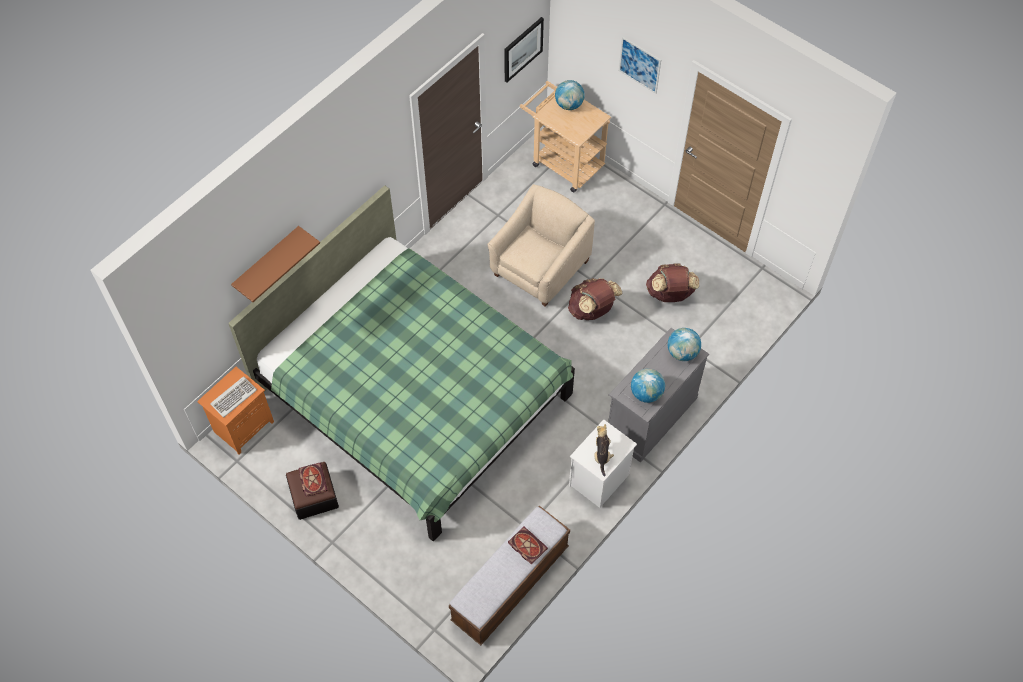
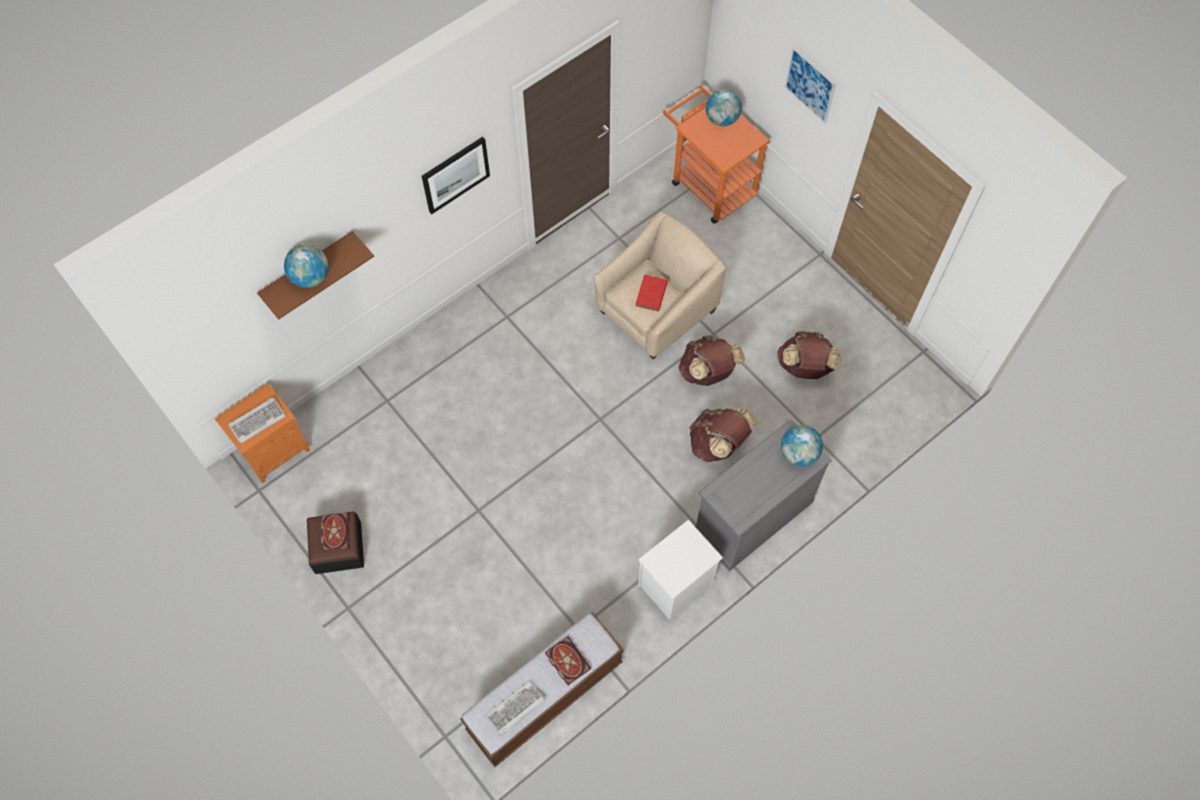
camera: 10 degrees right, 5 degrees up
green bed [228,185,575,541] -> none
picture [504,17,544,82] -> picture moved to [422,137,490,214]
beige cart [520,81,611,192] -> orange cart [663,85,770,224]
plush toy [595,424,614,477] -> none
globe [631,369,665,403] -> globe moved to [284,244,329,288]
none -> keyboard [485,680,545,736]
none -> red book [635,275,668,311]
none -> brown backpack [690,408,757,462]

